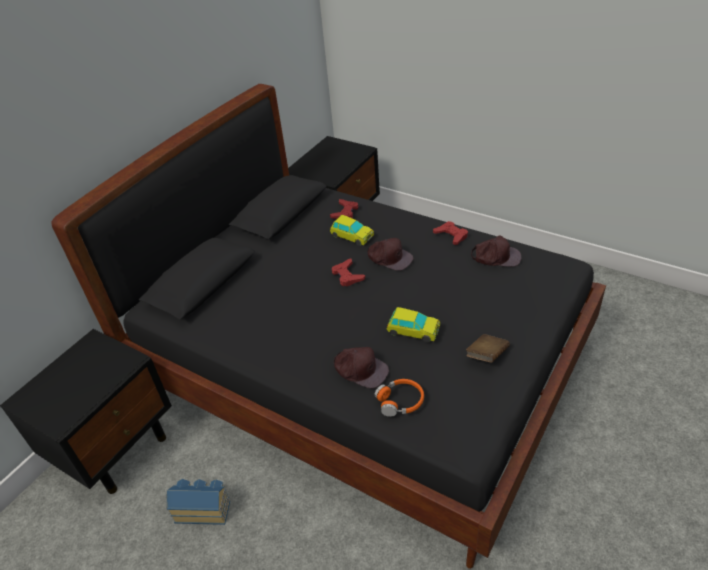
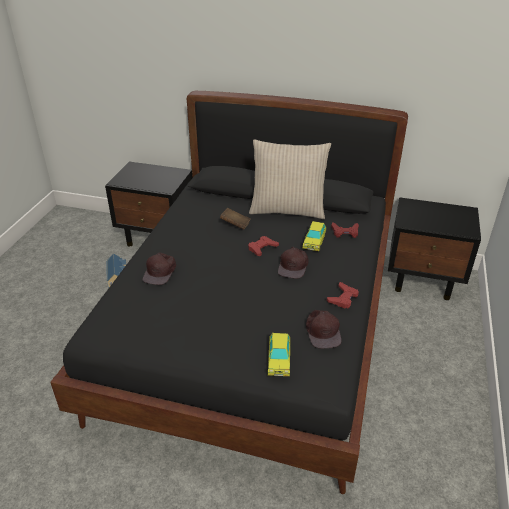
camera: 70 degrees right, 5 degrees down
orange headphones [374,379,424,417] -> none
toy car [387,307,440,342] -> toy car moved to [268,333,290,376]
brown book [466,334,510,363] -> brown book moved to [220,208,251,230]
none -> beige pillow [249,139,331,219]

